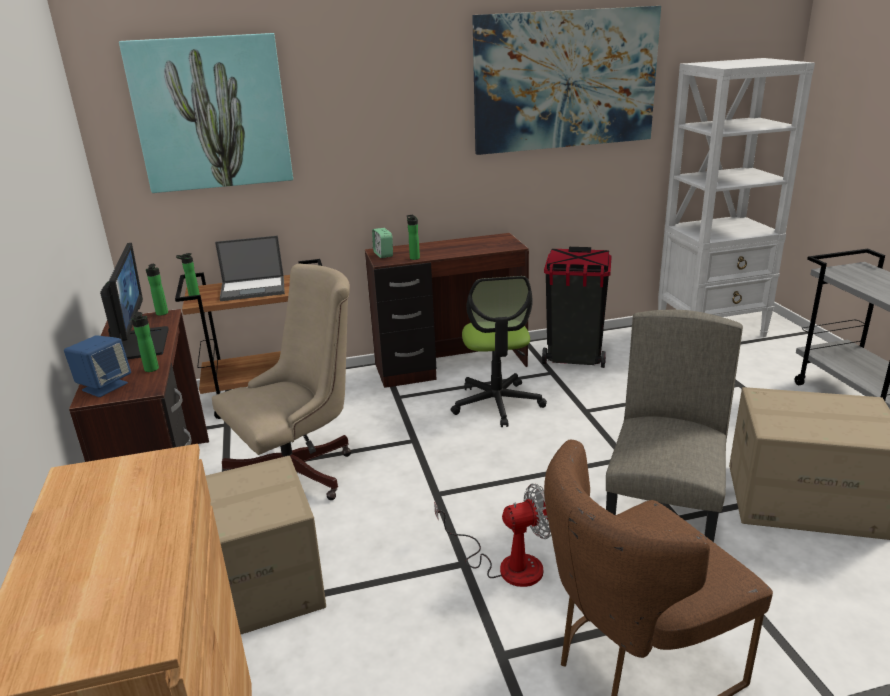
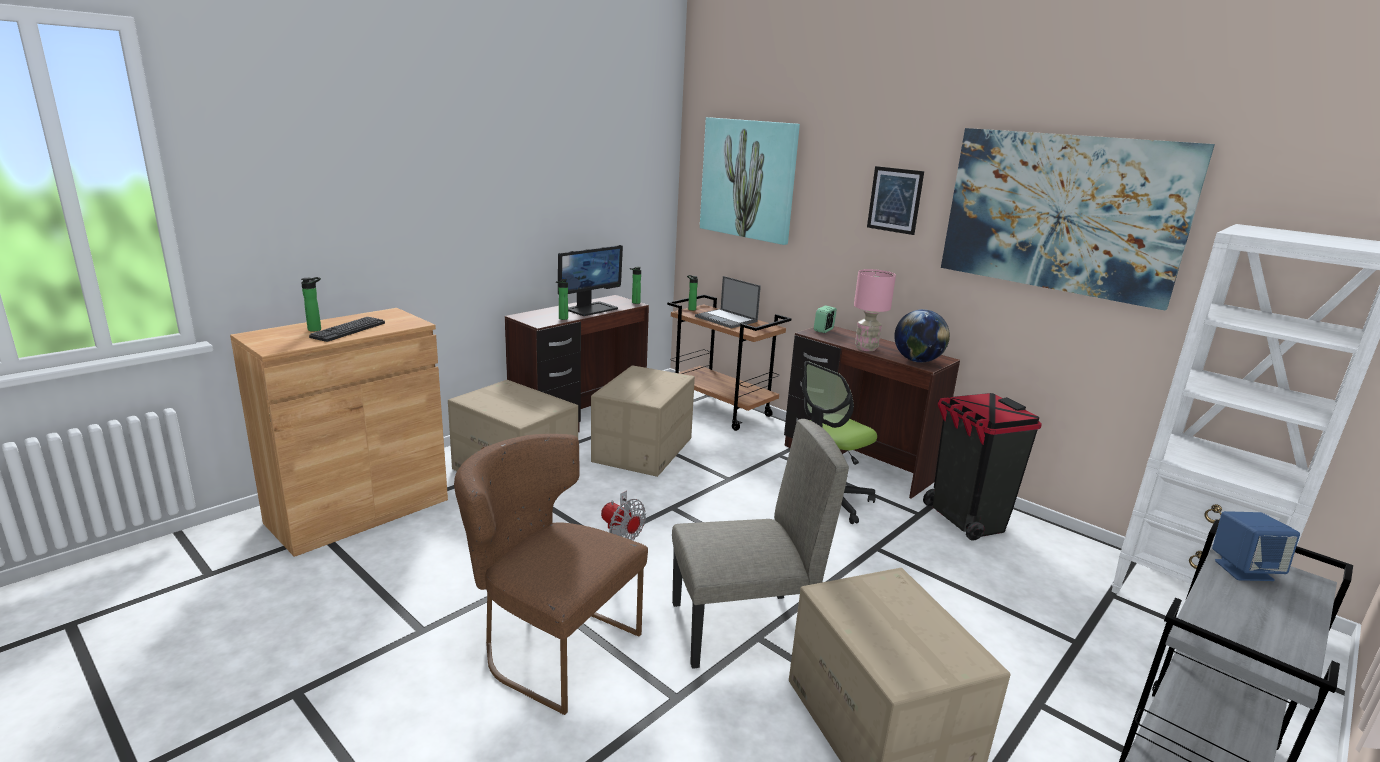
camera: 55 degrees right, 5 degrees down
blue speaker [64,335,131,397] -> blue speaker moved to [1212,511,1300,581]
beige office chair [212,264,351,500] -> cardboard box [591,365,695,477]
bottle [407,215,420,260] -> bottle moved to [301,277,321,332]
none -> keyboard [309,317,385,342]
none -> pink table lamp [854,269,896,351]
none -> picture [867,166,924,235]
none -> globe [894,309,950,362]

